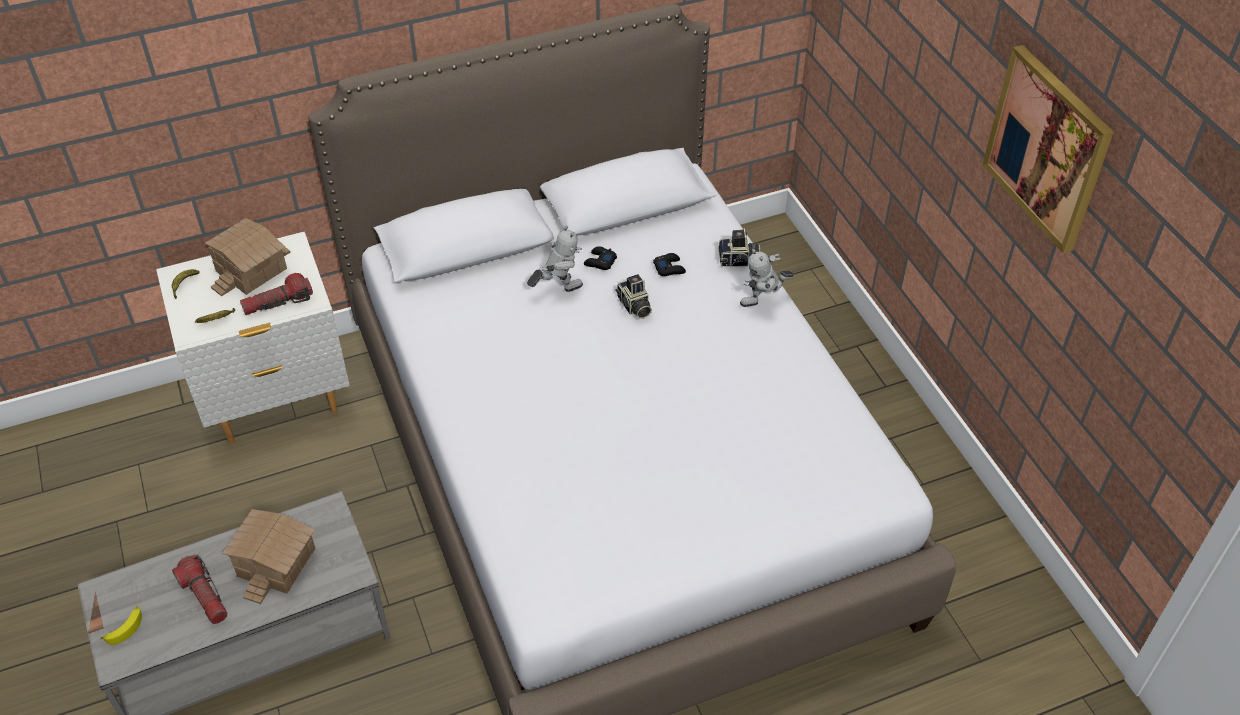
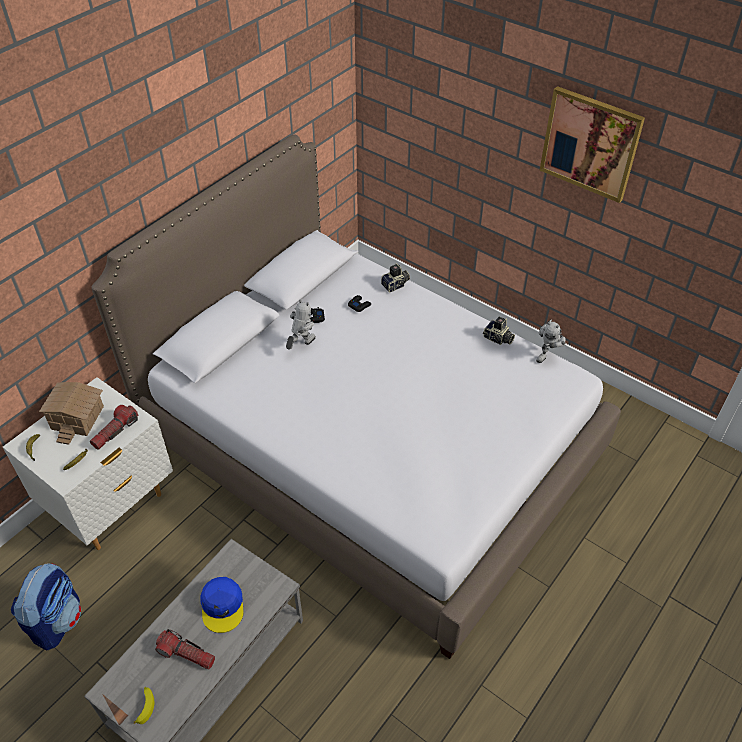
camera: 30 degrees left, 0 degrees up
toy house [222,509,315,604] -> blue cap [200,577,244,633]
camera [616,274,652,319] -> camera moved to [483,317,515,345]
toy robot [740,249,794,307] -> toy robot moved to [536,319,566,363]
none -> backpack [11,563,81,650]

